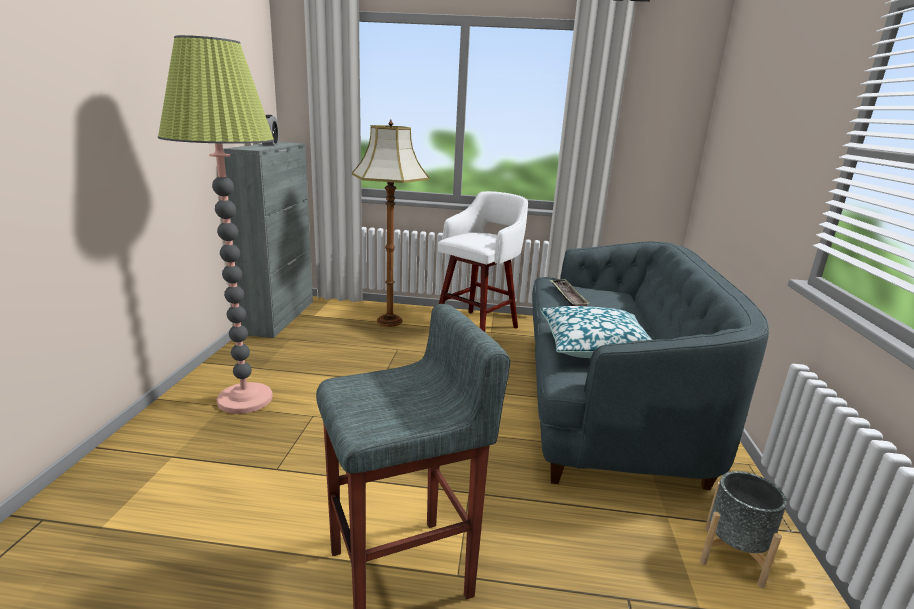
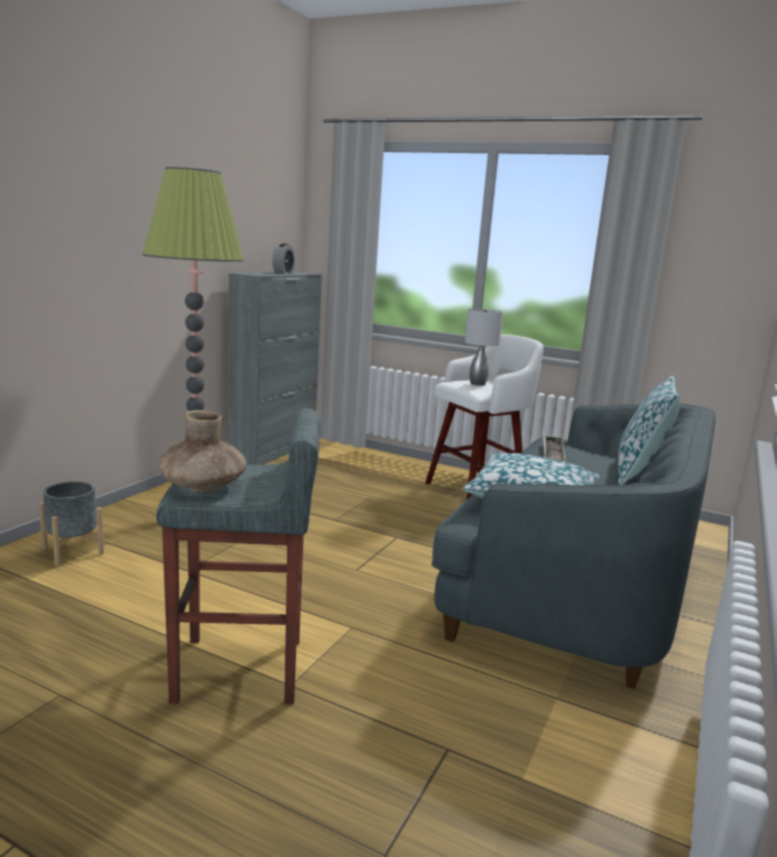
camera: 20 degrees right, 5 degrees down
floor lamp [352,119,429,327] -> none
grey planter [700,471,787,588] -> grey planter moved to [39,482,104,566]
none -> brown vase [158,410,247,492]
none -> grey table lamp [465,308,503,386]
none -> pillow [618,376,680,486]

